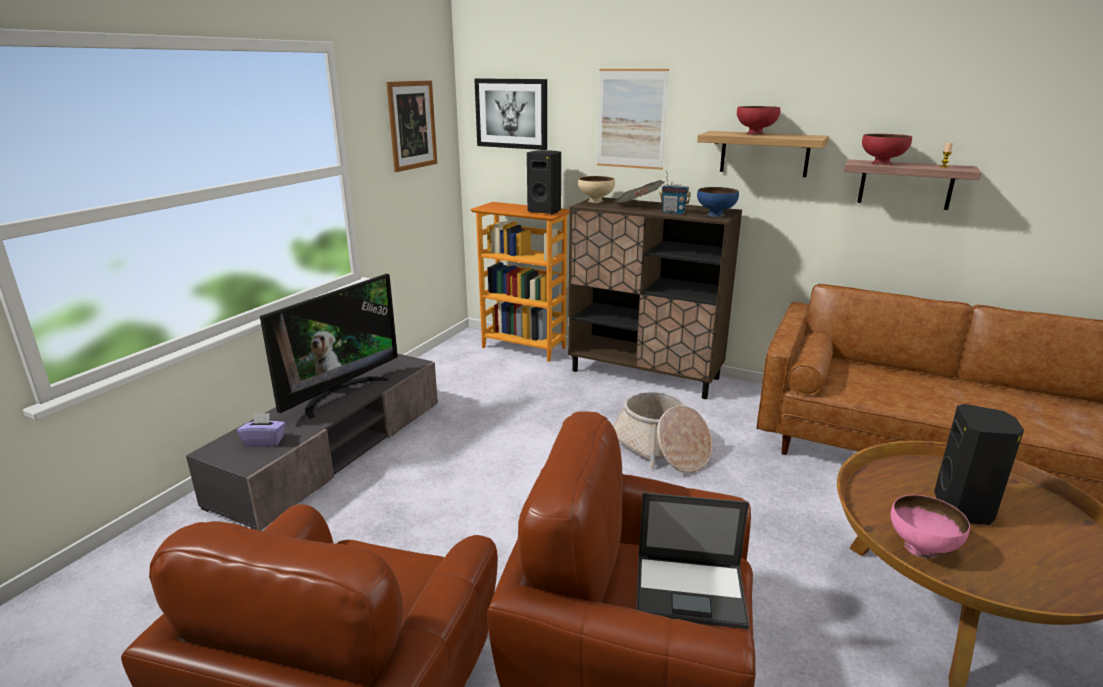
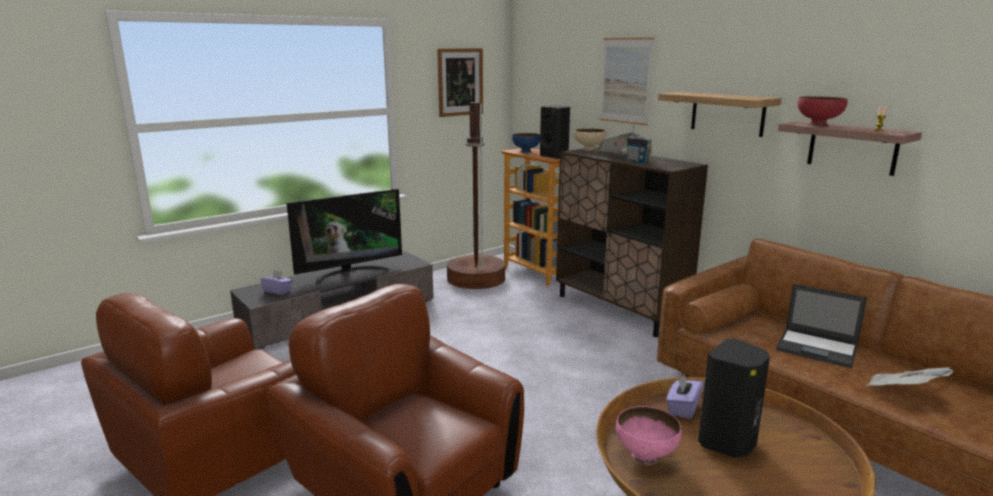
camera: 25 degrees right, 5 degrees down
picture [474,78,547,150] -> none
basket [613,392,713,473] -> none
laptop [636,493,749,629] -> laptop moved to [776,284,867,368]
blue bowl [697,187,739,217] -> blue bowl moved to [512,133,540,153]
red bowl [737,106,780,135] -> none
none -> brown floor lamp [447,102,505,289]
none -> purple tissue box [666,373,703,419]
none -> newspaper [866,367,954,386]

